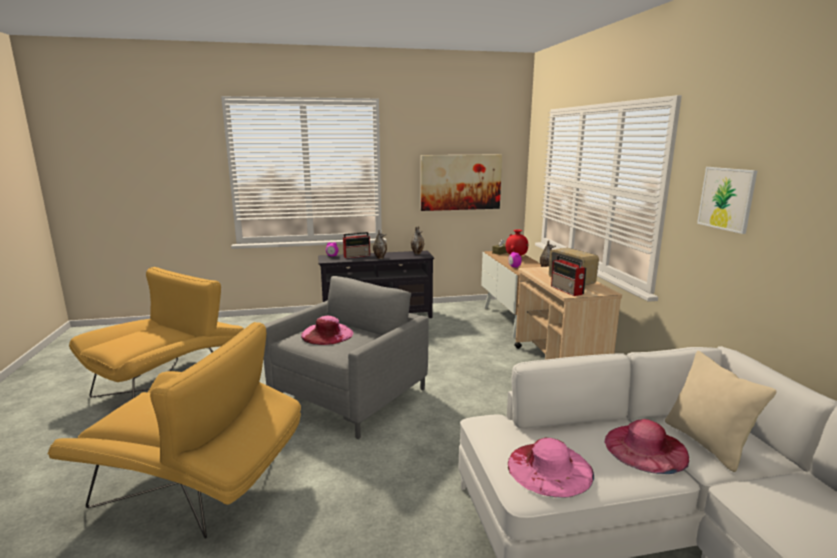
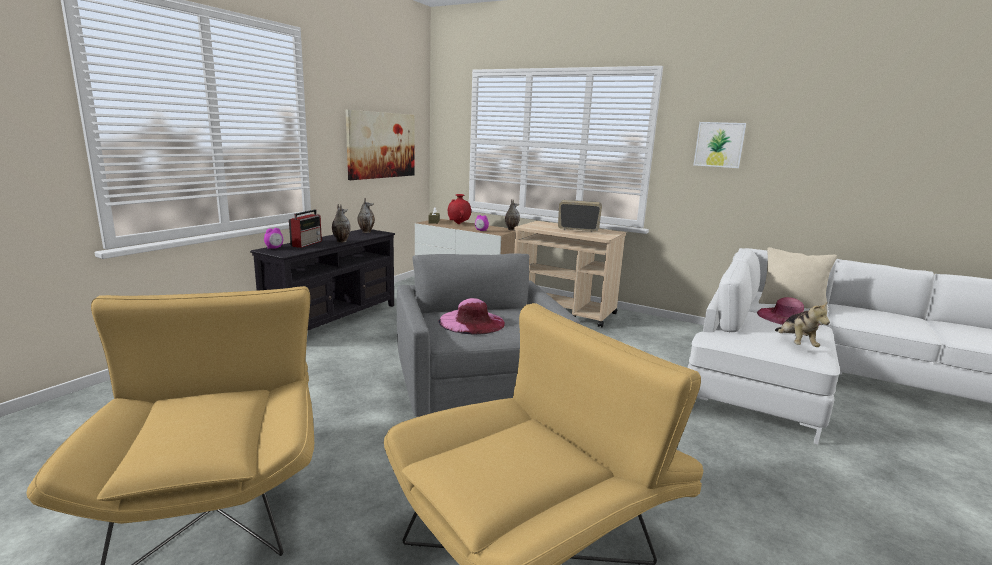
camera: 50 degrees left, 0 degrees up
pink hat [508,438,594,498] -> plush toy [775,301,830,347]
radio [551,255,586,296] -> none

